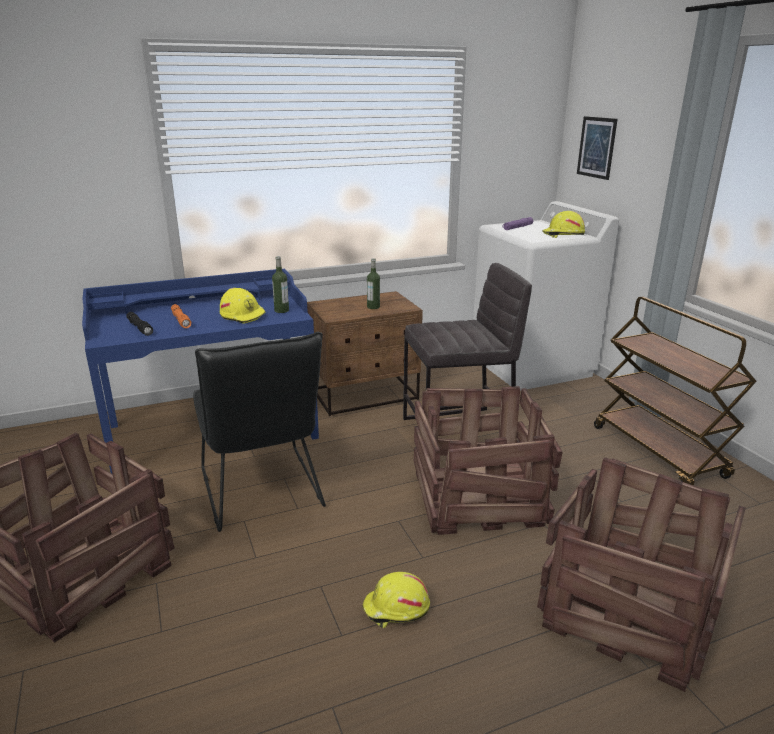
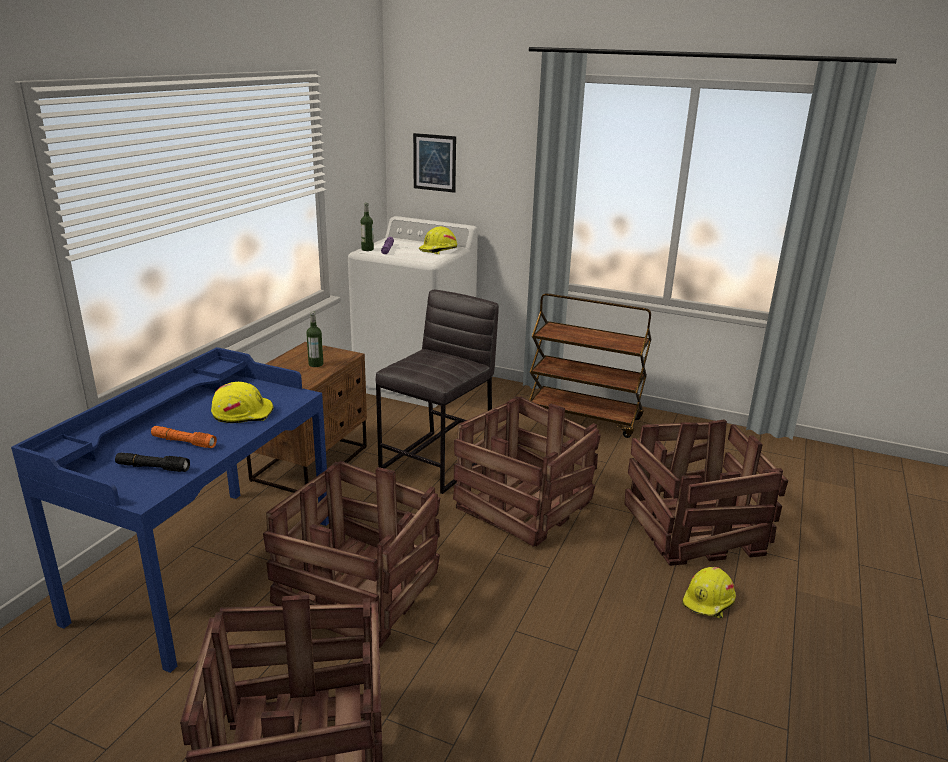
camera: 45 degrees left, 0 degrees up
black chair [193,332,326,532] -> crate [263,461,440,648]
bottle [272,256,289,313] -> bottle moved to [361,203,374,251]
yellow hard hat [362,572,430,628] -> yellow hard hat moved to [682,567,736,619]

